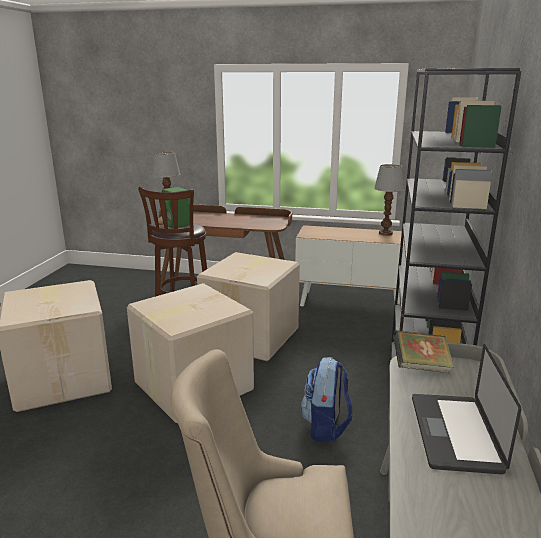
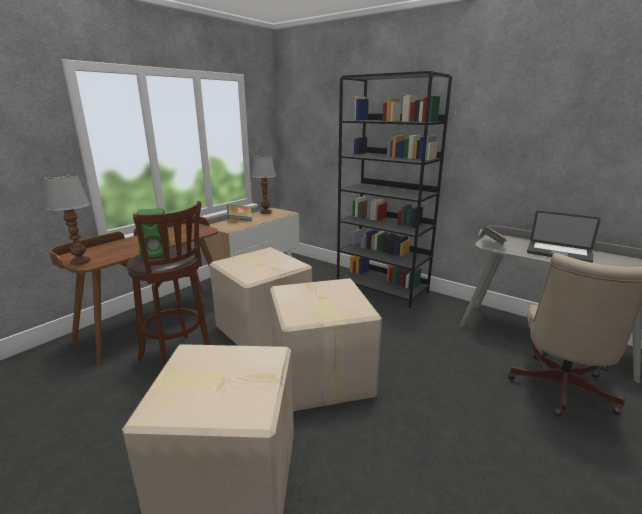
camera: 65 degrees left, 0 degrees up
backpack [301,357,352,442] -> none
none -> book [227,205,252,221]

